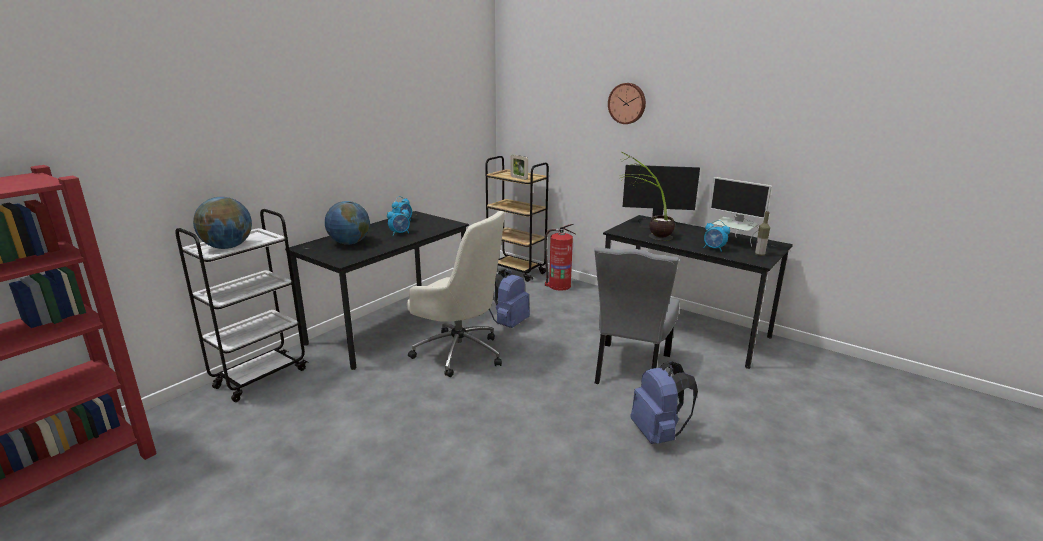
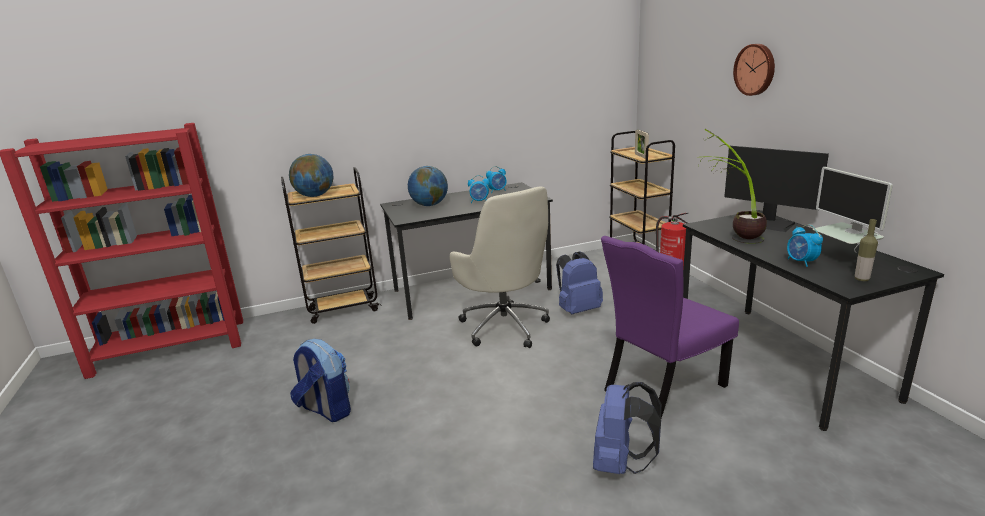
camera: 35 degrees right, 0 degrees up
white cart [175,209,309,402] -> brown cart [281,167,381,324]
grey chair [594,247,680,384] -> purple chair [601,236,739,418]
none -> backpack [290,339,351,422]

